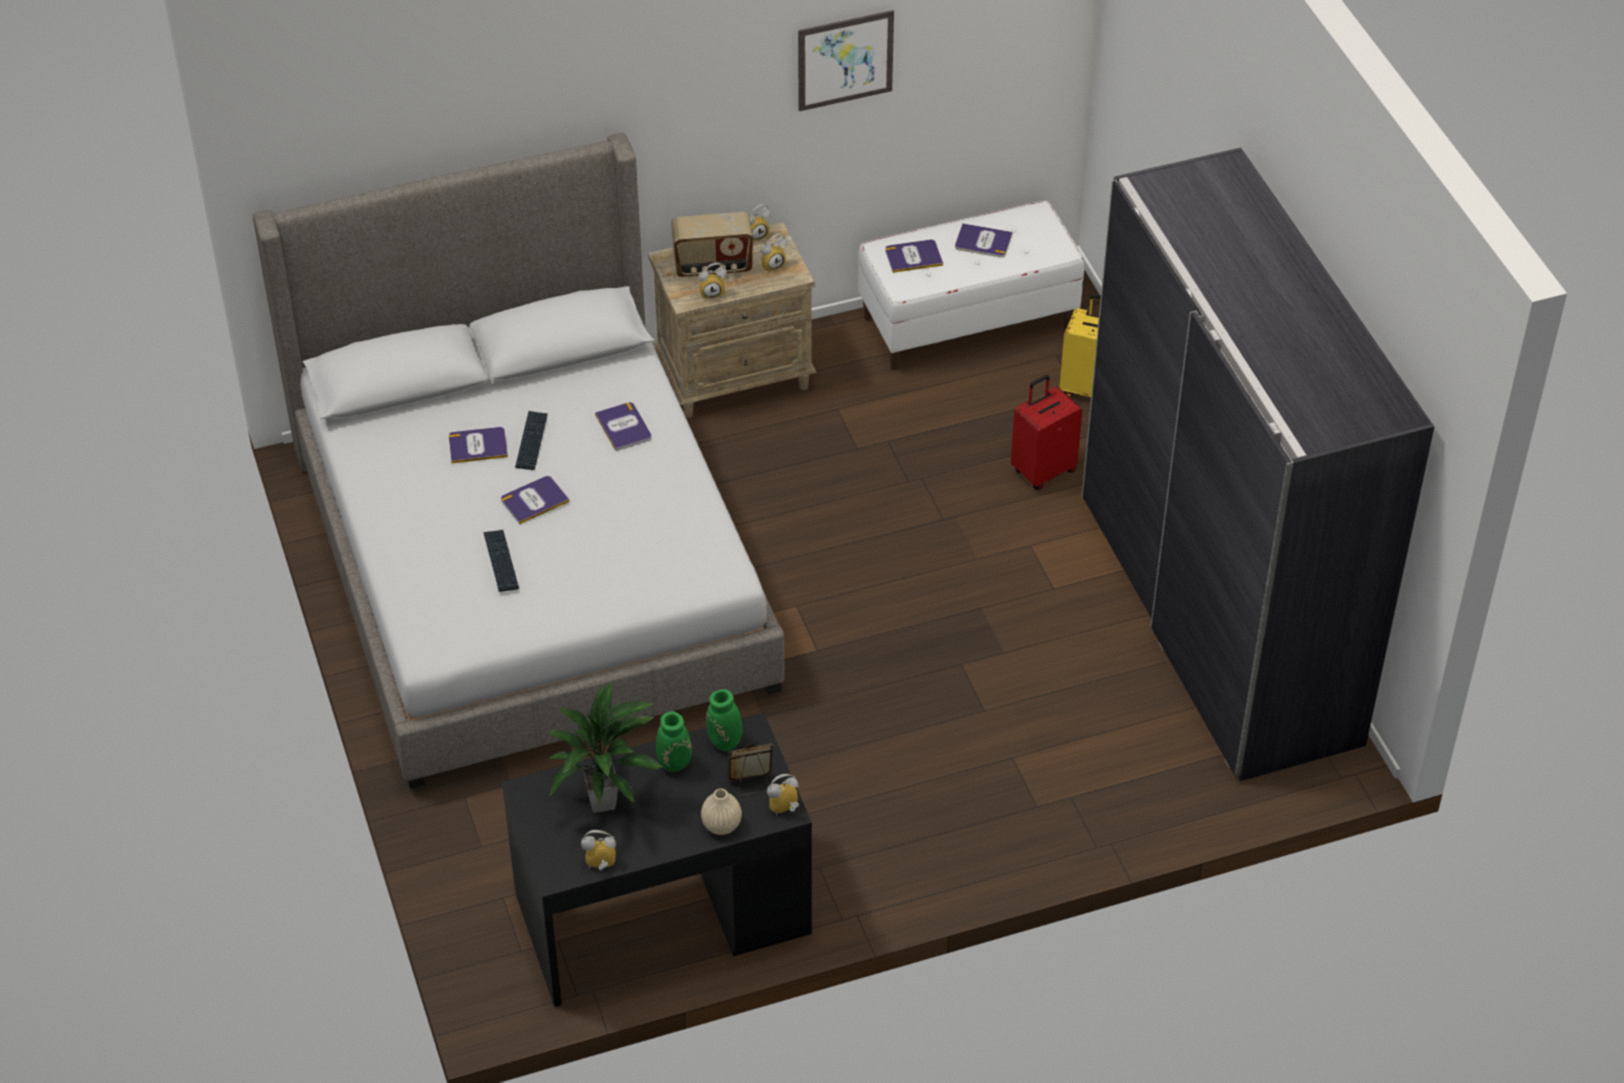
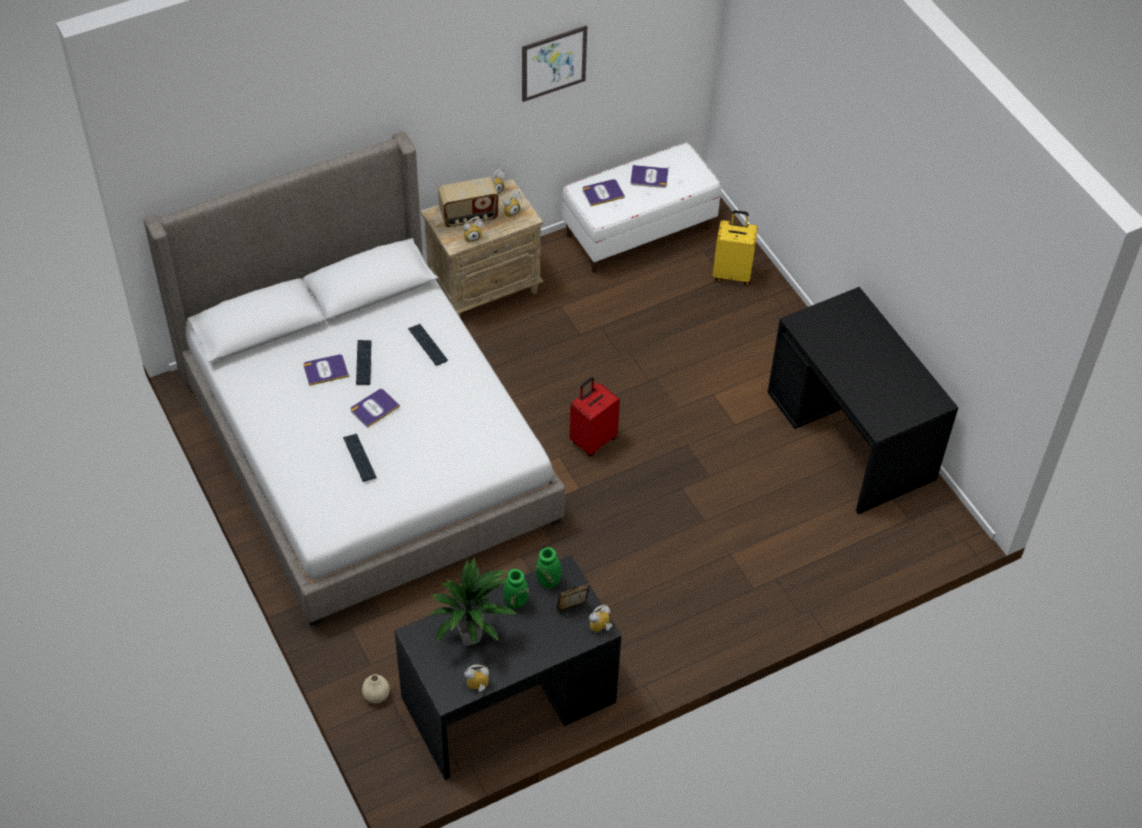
camera: 10 degrees left, 5 degrees up
book [595,402,651,451] -> keyboard [408,324,448,366]
beige vase [701,788,742,835] -> beige vase moved to [362,674,390,703]
red suitcase [1011,375,1082,490] -> red suitcase moved to [569,377,620,457]
grey wardrobe [1082,148,1434,781] -> black desk [768,287,958,514]

